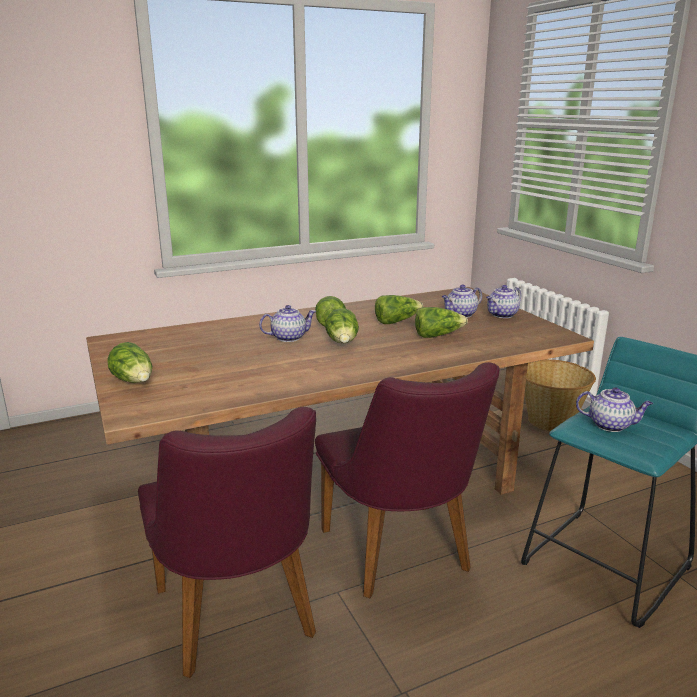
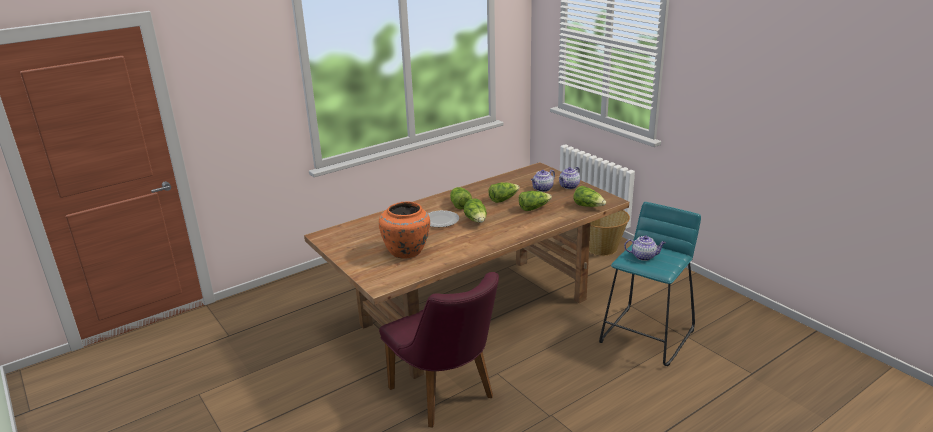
camera: 10 degrees left, 5 degrees up
lettuce [107,342,152,383] -> lettuce moved to [573,186,606,207]
teapot [259,305,316,342] -> plate [428,210,459,227]
purple chair [315,362,499,598] -> none
none -> orange vase [379,201,430,258]

